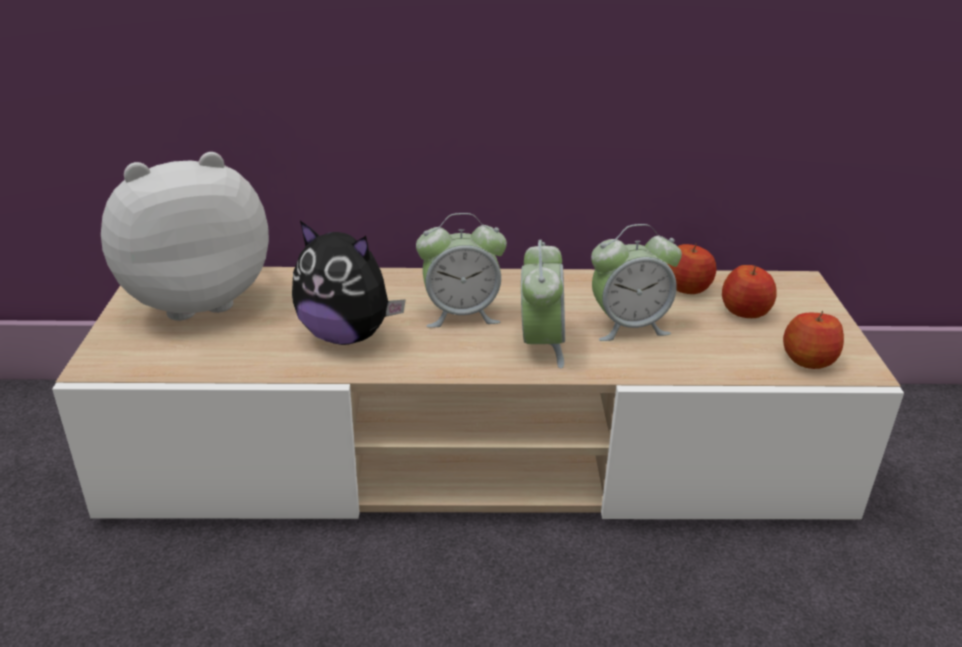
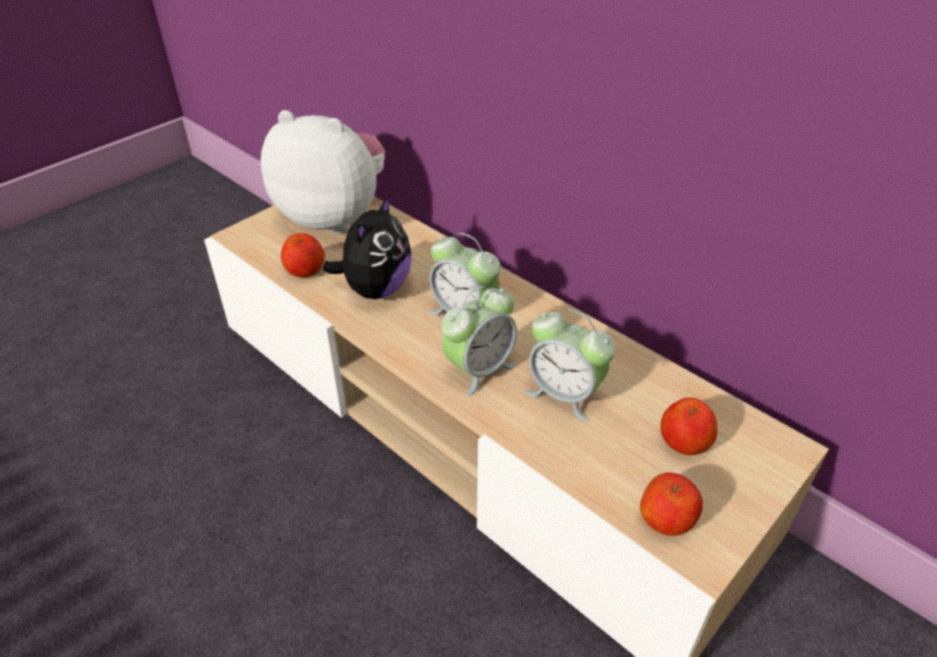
camera: 45 degrees right, 10 degrees up
plush toy [292,221,406,345] -> plush toy turned 135 degrees counterclockwise [323,195,411,299]
apple [667,243,717,294] -> apple moved to [281,233,325,277]

